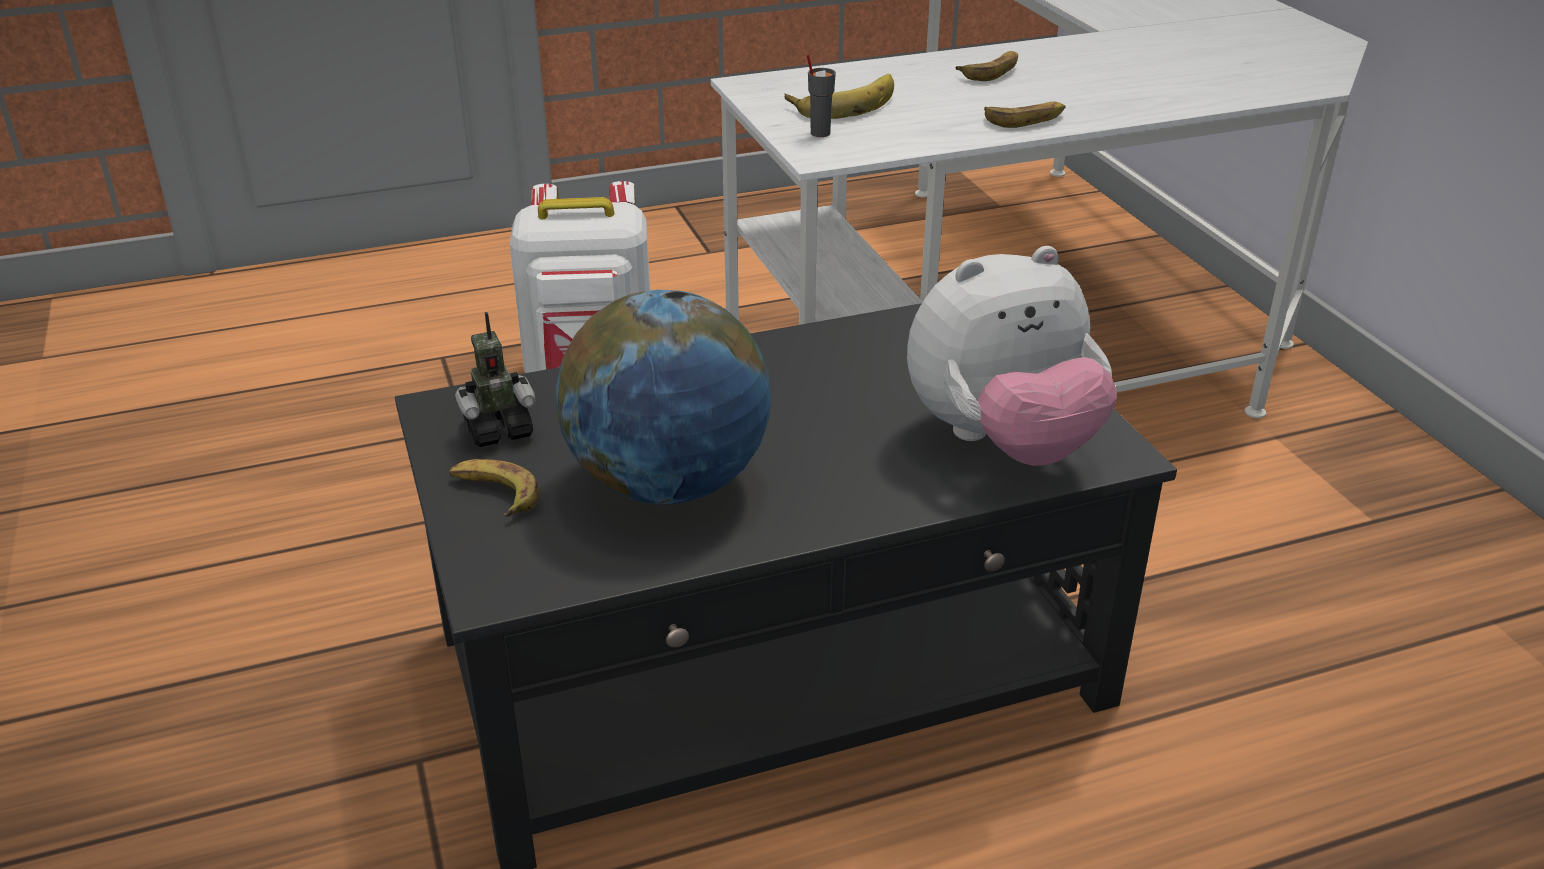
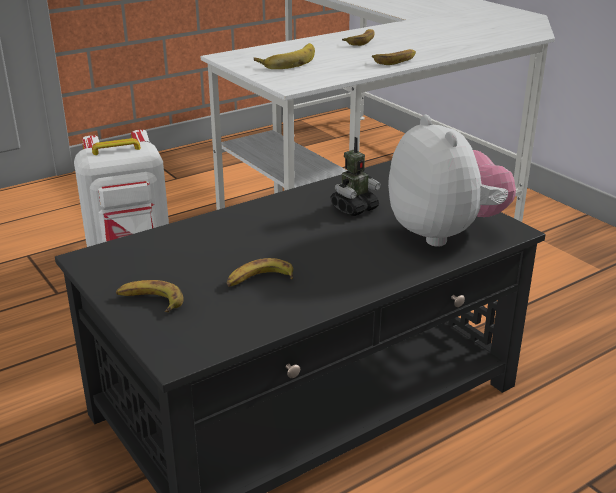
camera: 15 degrees left, 5 degrees down
toy robot [455,312,536,447] -> toy robot moved to [330,137,381,216]
globe [556,290,771,504] -> banana [227,258,293,287]
grey cup [807,54,836,137] -> none
plush toy [907,246,1117,466] -> plush toy turned 75 degrees counterclockwise [388,115,516,247]

